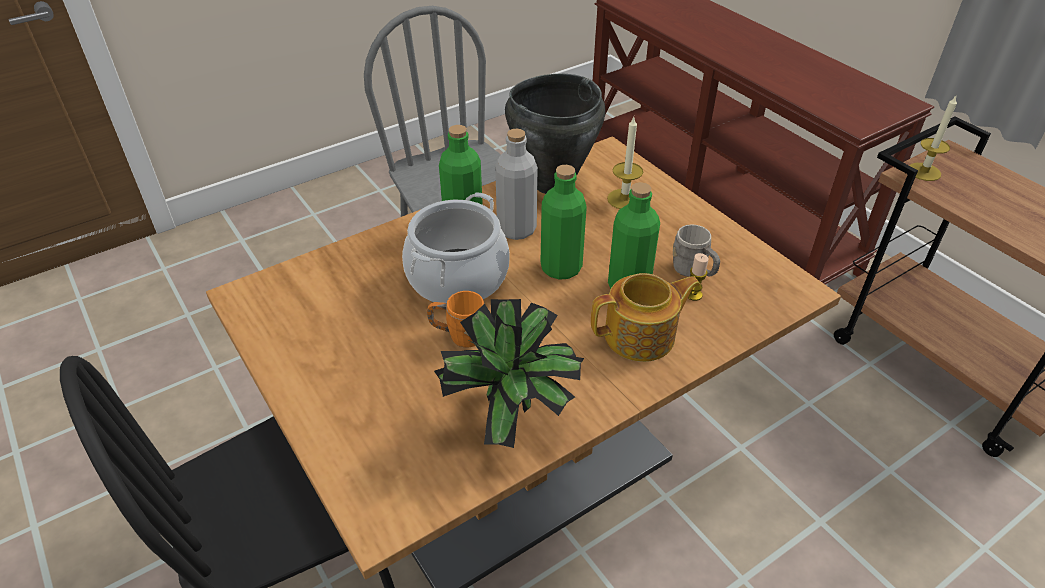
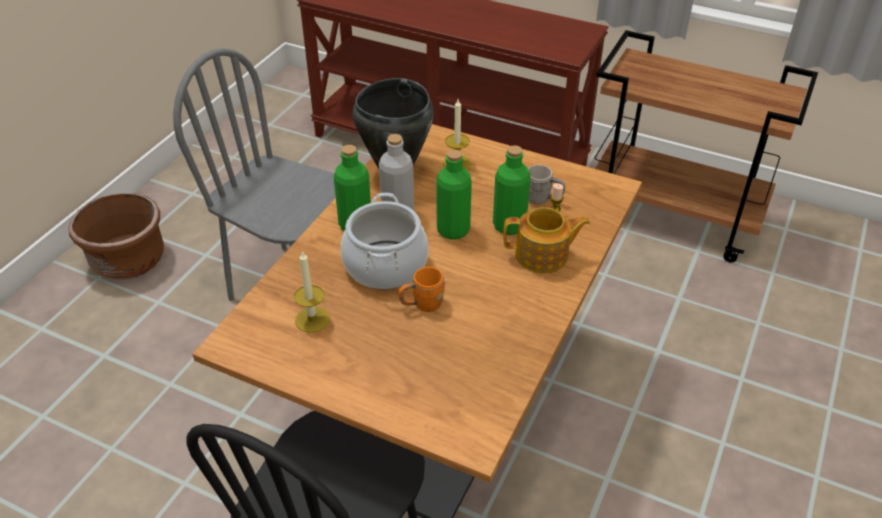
camera: 30 degrees left, 0 degrees up
potted plant [434,299,584,448] -> none
teapot [591,273,701,362] -> teapot turned 45 degrees clockwise [503,207,590,273]
candle [909,96,957,181] -> candle moved to [294,250,330,333]
none -> brown planter [68,193,164,280]

